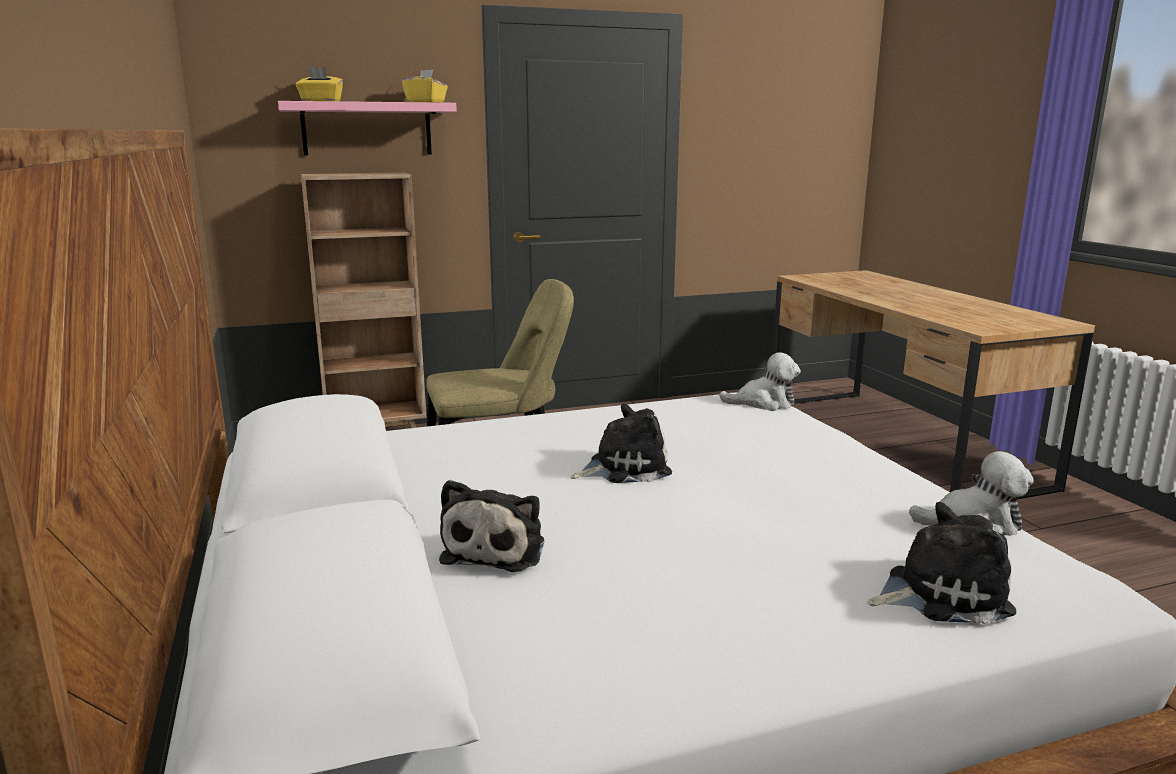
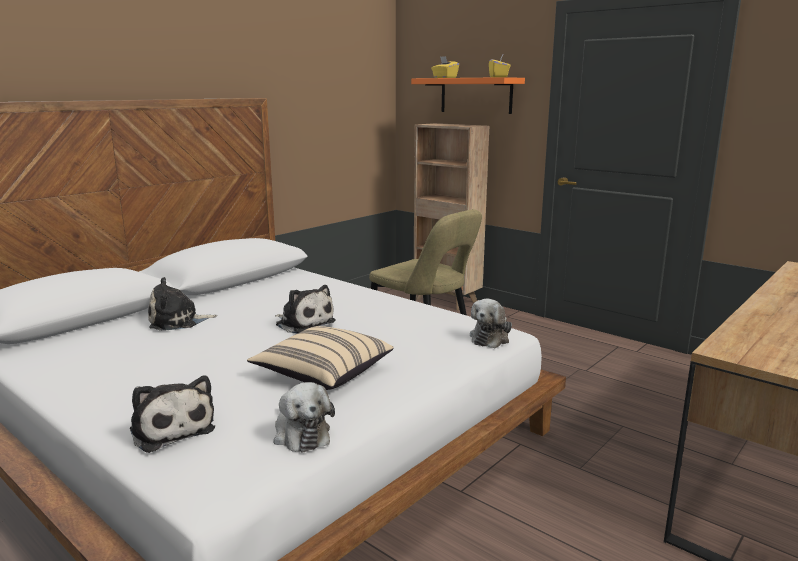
camera: 60 degrees right, 0 degrees up
pink shelf [278,101,457,156] -> orange shelf [411,77,525,114]
plush toy [719,352,801,411] -> plush toy turned 60 degrees clockwise [470,299,512,348]
none -> beige pillow [247,326,393,390]

